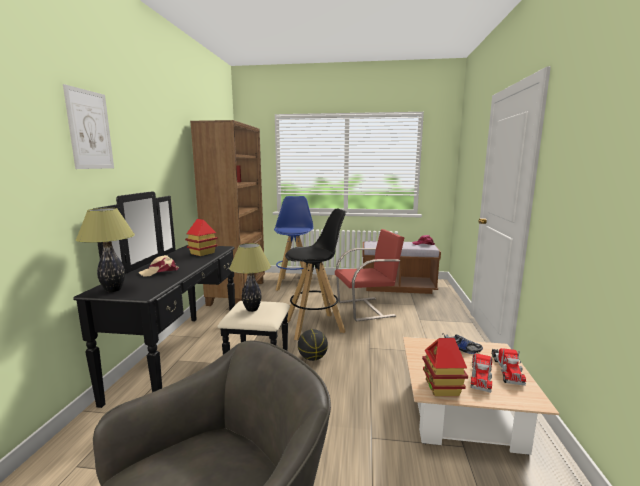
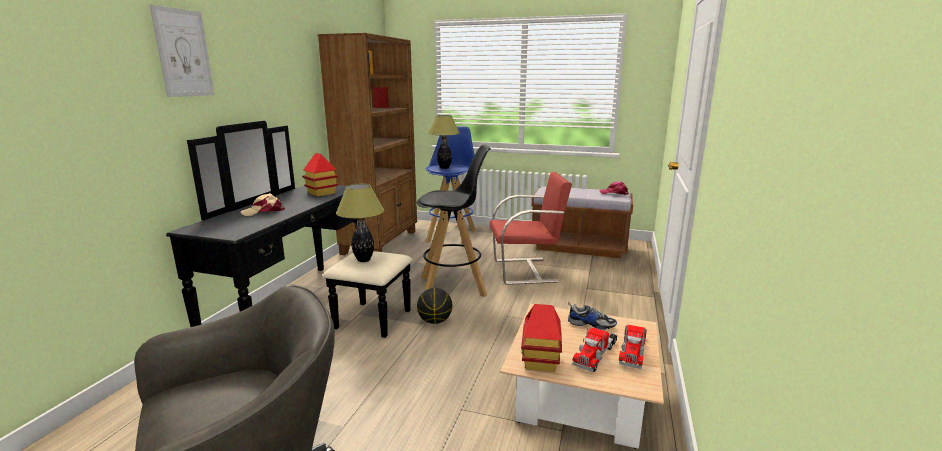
camera: 10 degrees right, 5 degrees up
table lamp [76,208,135,292] -> table lamp moved to [428,115,460,169]

